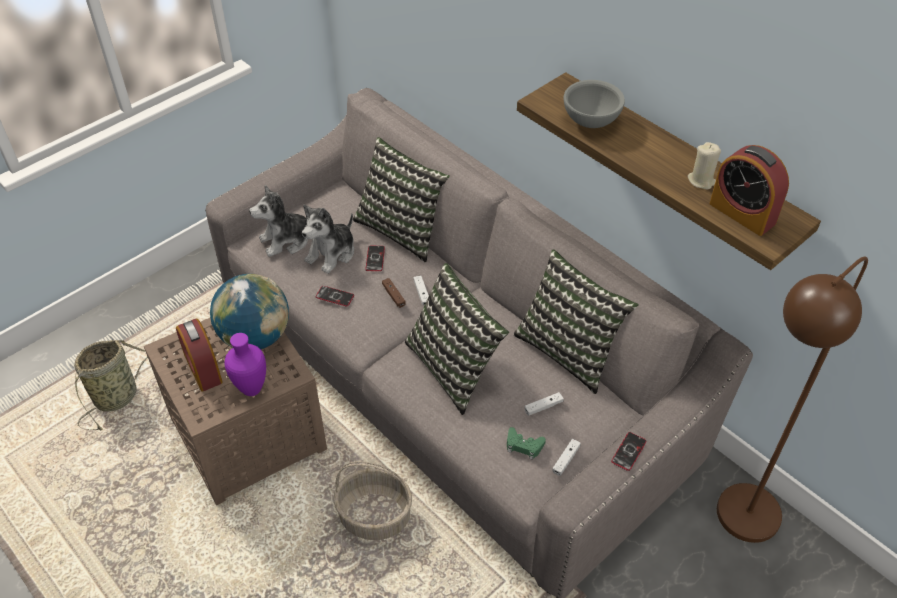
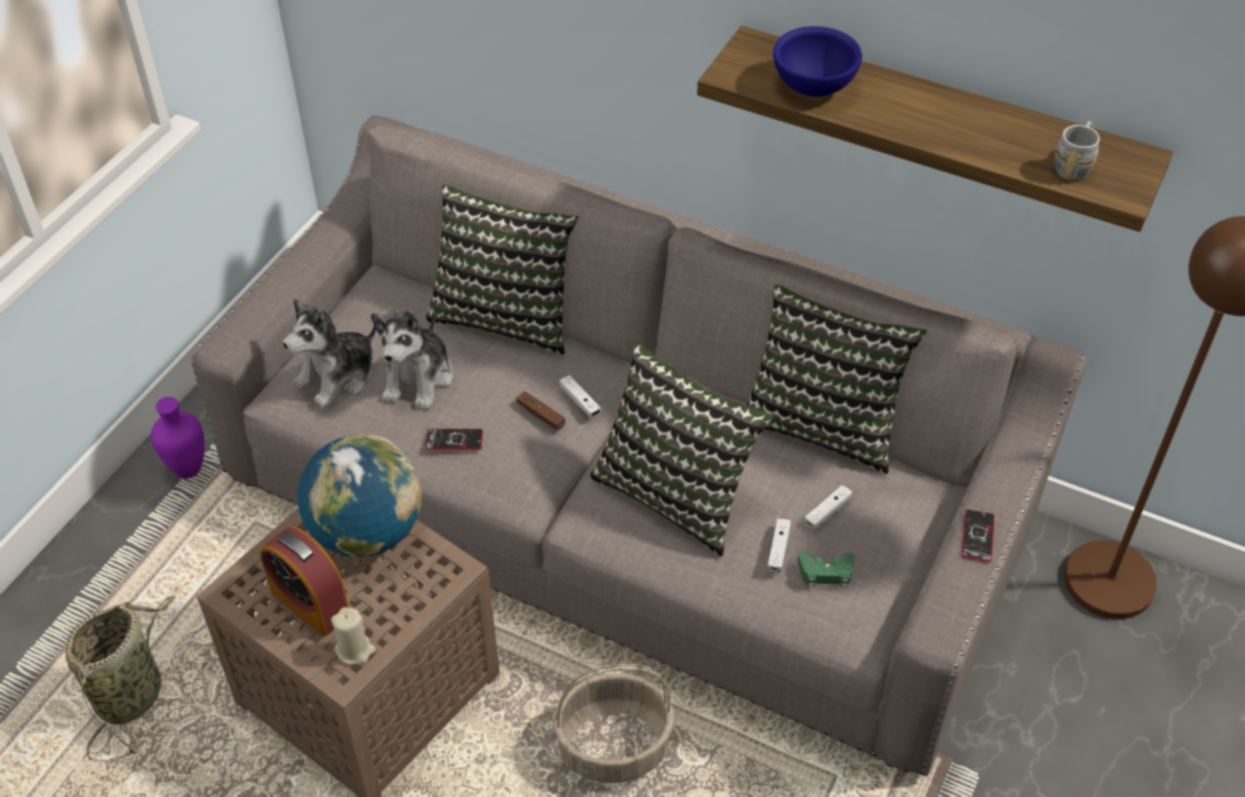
camera: 20 degrees left, 0 degrees up
purple vase [224,333,266,396] -> purple vase moved to [151,397,205,479]
phone [365,246,385,271] -> none
white game controller [552,439,581,476] -> white game controller moved to [767,518,791,573]
grey bowl [564,80,625,128] -> blue bowl [773,26,862,97]
beige candle [688,142,721,190] -> beige candle moved to [331,607,376,665]
alarm clock [710,145,789,236] -> grey mug [1055,121,1100,181]

